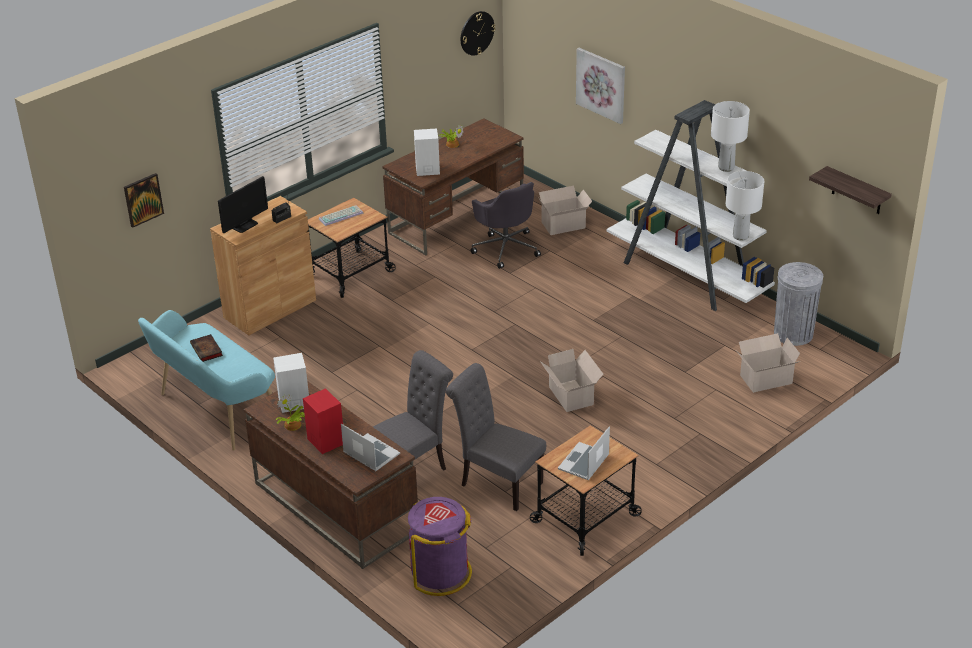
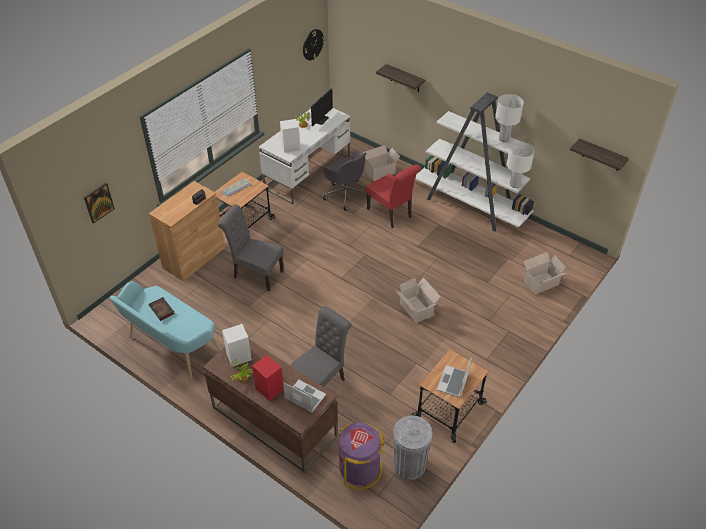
camera: 10 degrees left, 10 degrees up
monitor [218,176,268,233] -> monitor moved to [311,88,333,126]
brown desk [382,118,524,255] -> white desk [259,108,350,204]
grey chair [446,363,546,511] -> grey chair moved to [218,204,284,291]
picture [576,48,625,124] -> shelf [376,64,425,92]
grey trash can [774,262,823,346] -> grey trash can moved to [393,416,432,480]
none -> red chair [365,164,421,228]

